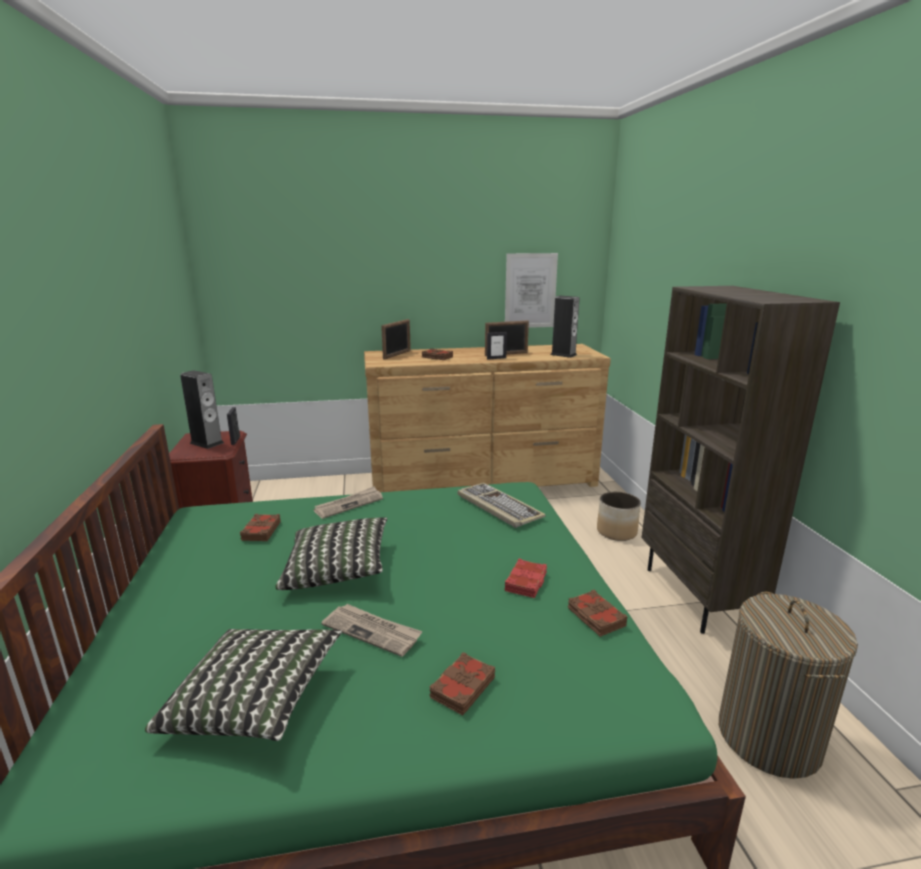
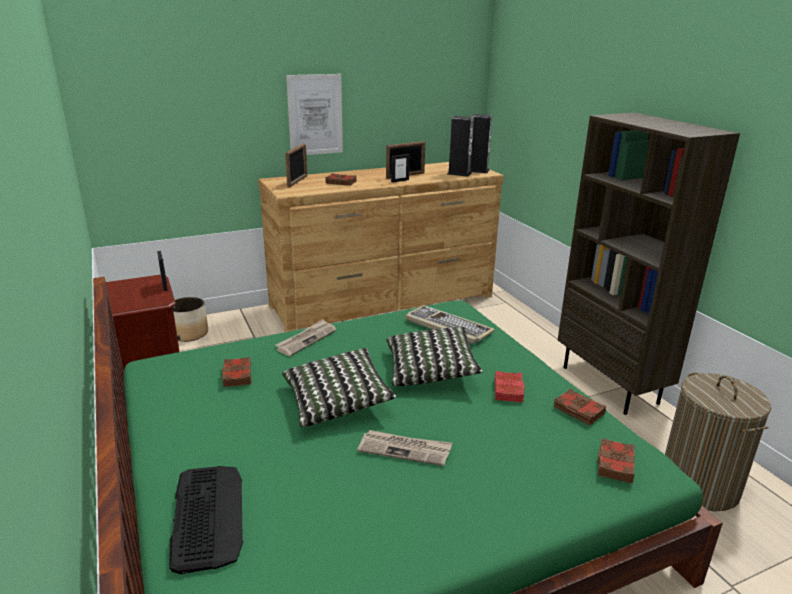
camera: 15 degrees left, 5 degrees up
pillow [145,629,342,741] -> pillow moved to [386,327,483,386]
speaker [180,370,224,449] -> speaker moved to [471,114,492,173]
brown book [429,652,495,716] -> brown book moved to [597,438,635,483]
picture [505,253,558,328] -> picture moved to [286,74,343,155]
planter [597,492,641,541] -> planter moved to [173,297,208,342]
none -> keyboard [169,466,243,574]

